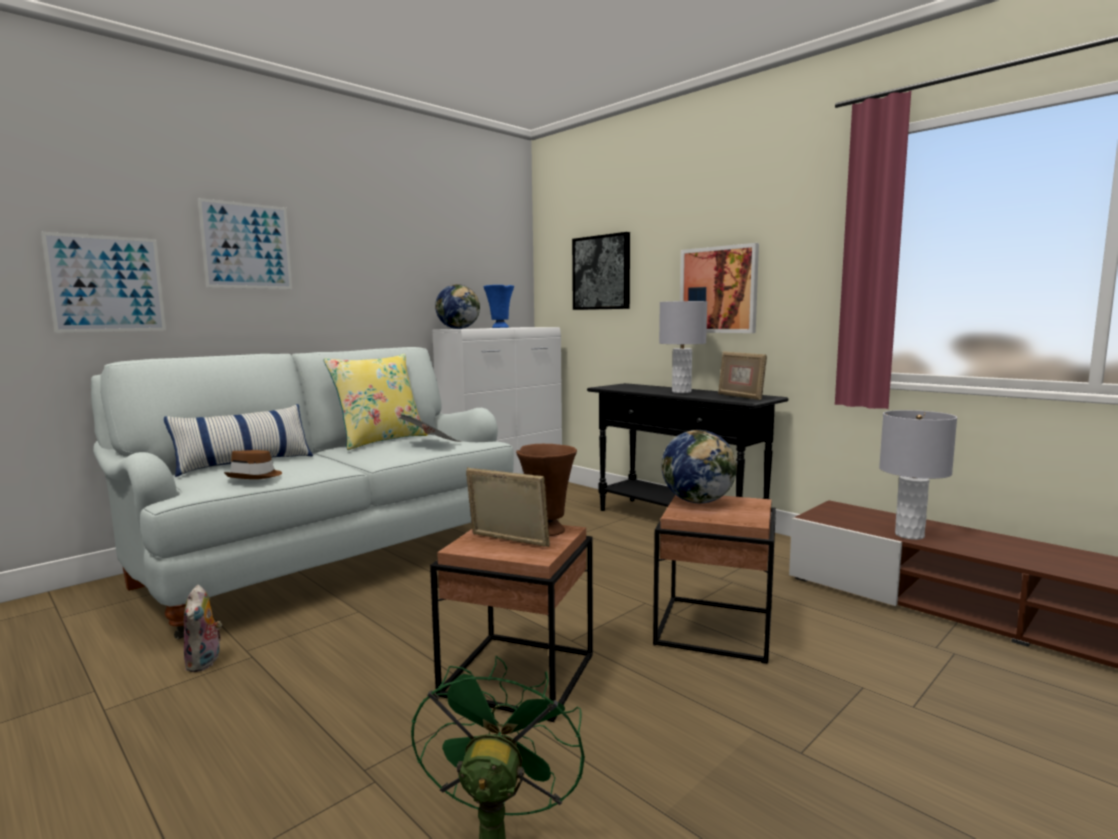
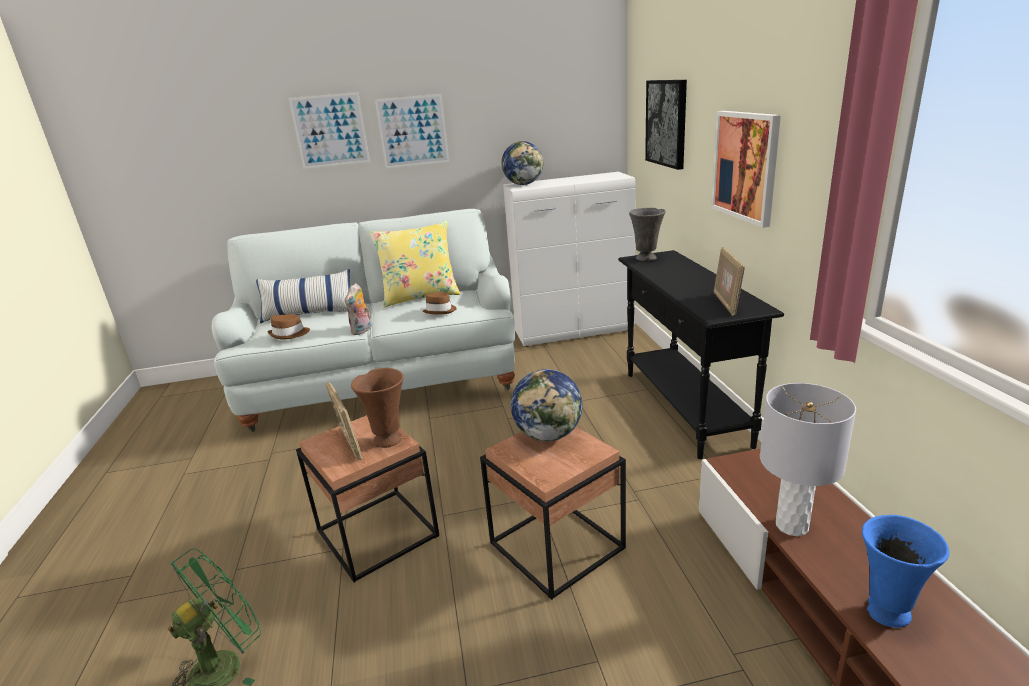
camera: 35 degrees right, 15 degrees up
picture [41,232,166,333] -> picture moved to [375,94,449,168]
plush toy [184,585,222,672] -> plush toy moved to [345,283,372,335]
newspaper [399,415,461,442] -> brown hat [423,292,457,314]
blue vase [483,285,514,328] -> blue vase moved to [862,515,950,628]
grey table lamp [659,301,707,393] -> none
none -> grey vase [629,208,666,261]

